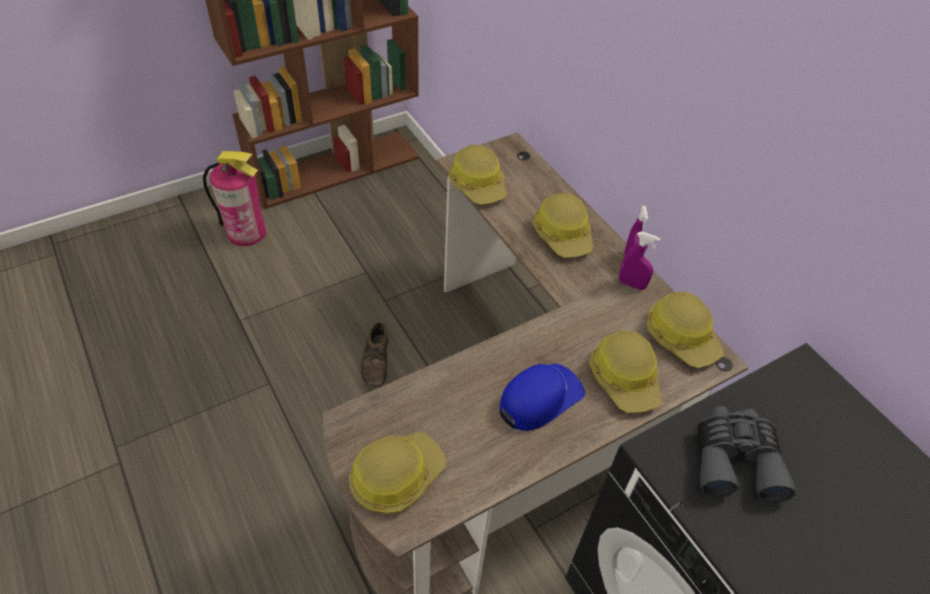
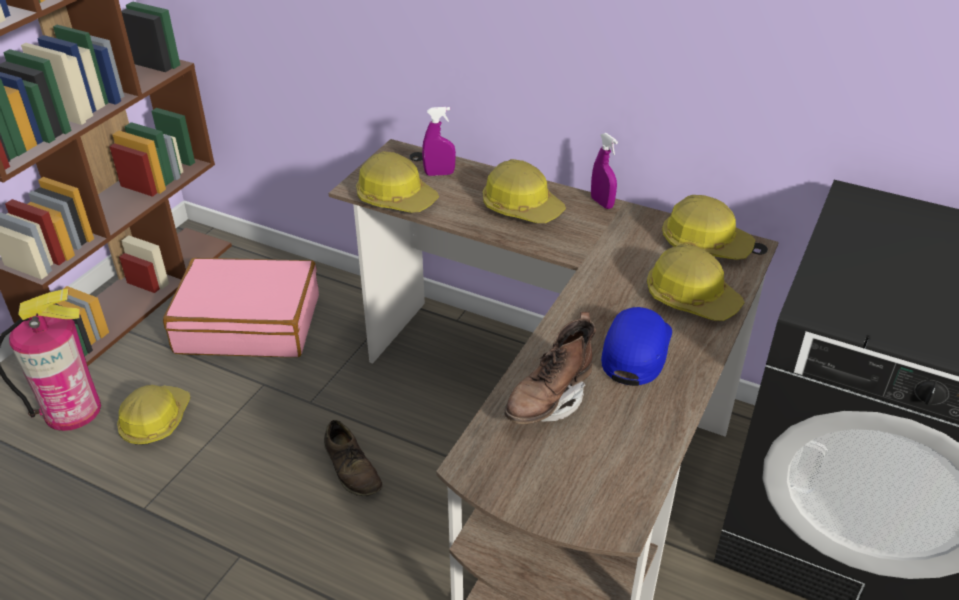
camera: 30 degrees left, 10 degrees down
hard hat [349,433,447,514] -> hard hat moved to [117,385,190,445]
purple spray bottle [619,232,660,290] -> purple spray bottle moved to [422,107,456,176]
grey binoculars [698,406,796,502] -> none
none -> pink suitcase [163,258,319,357]
none -> brown boot [504,312,596,424]

